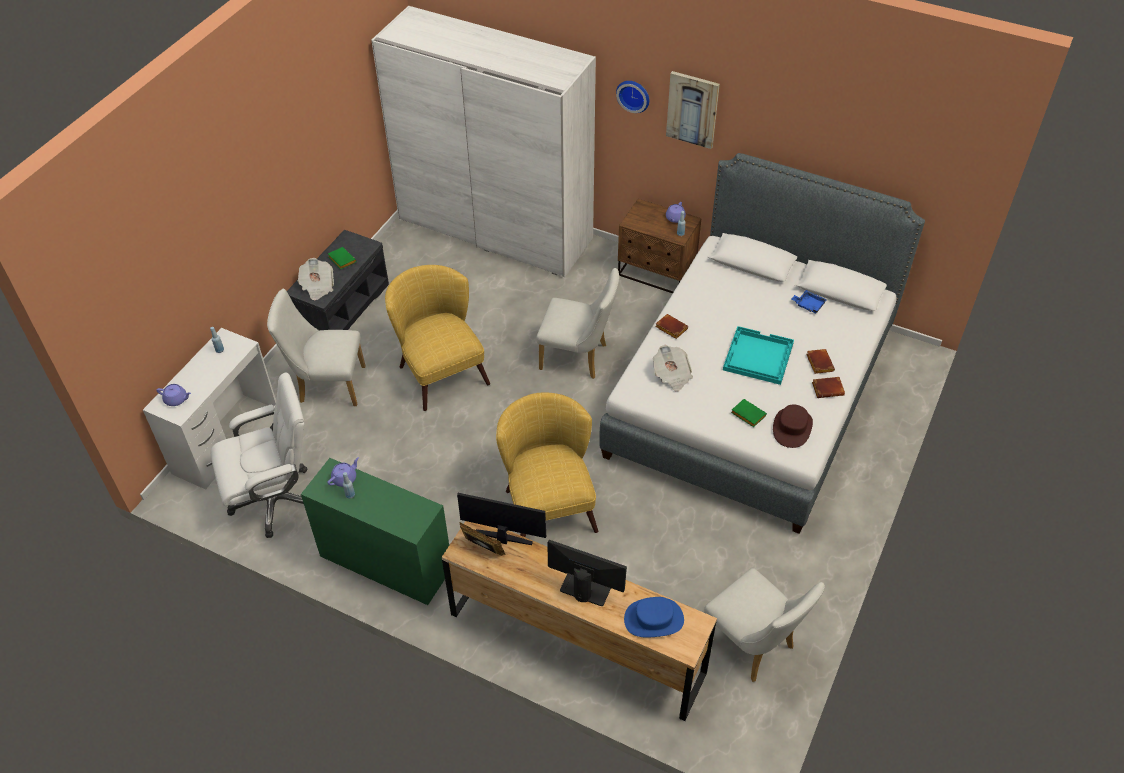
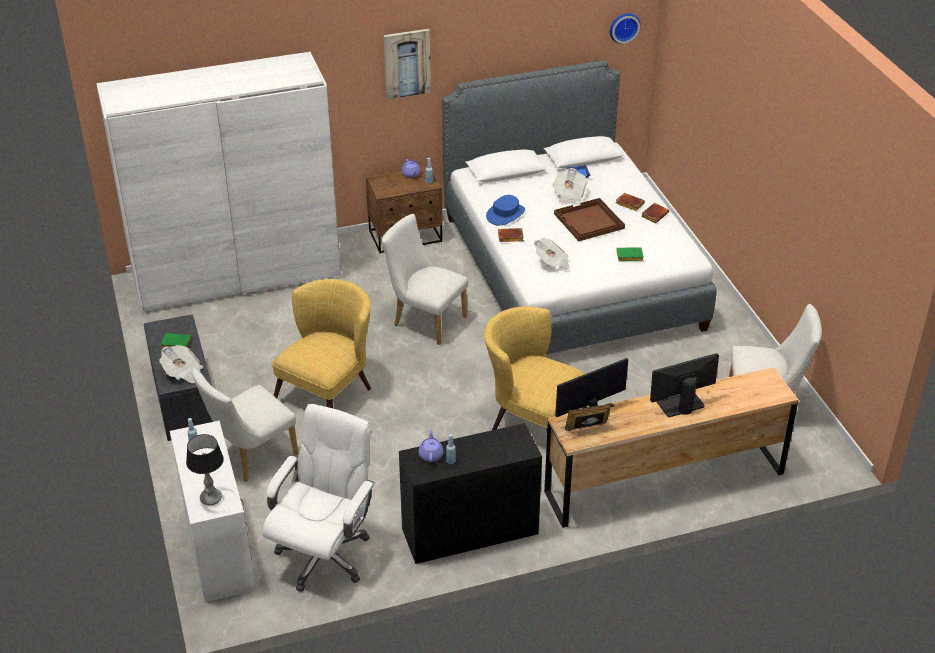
camera: 45 degrees left, 10 degrees down
purple teapot [156,384,191,406] -> table lamp [186,434,224,505]
green desk [301,458,449,605] -> black desk [399,423,542,564]
yellow armchair [385,265,490,411] -> yellow armchair turned 105 degrees clockwise [272,279,371,408]
white chair [537,268,619,379] -> white chair turned 120 degrees counterclockwise [381,214,468,345]
wall clock [616,81,649,113] -> wall clock moved to [610,13,641,44]
blue hat [624,597,684,637] -> blue hat moved to [486,195,525,226]
turquoise tray [723,326,794,385] -> brown tray [554,198,625,241]
brown hat [773,404,813,448] -> none
none -> newspaper [553,168,588,204]

